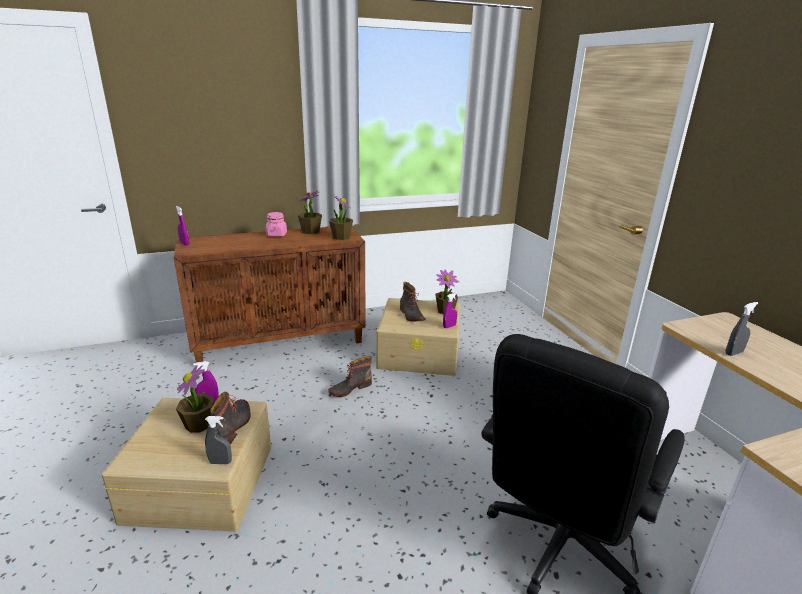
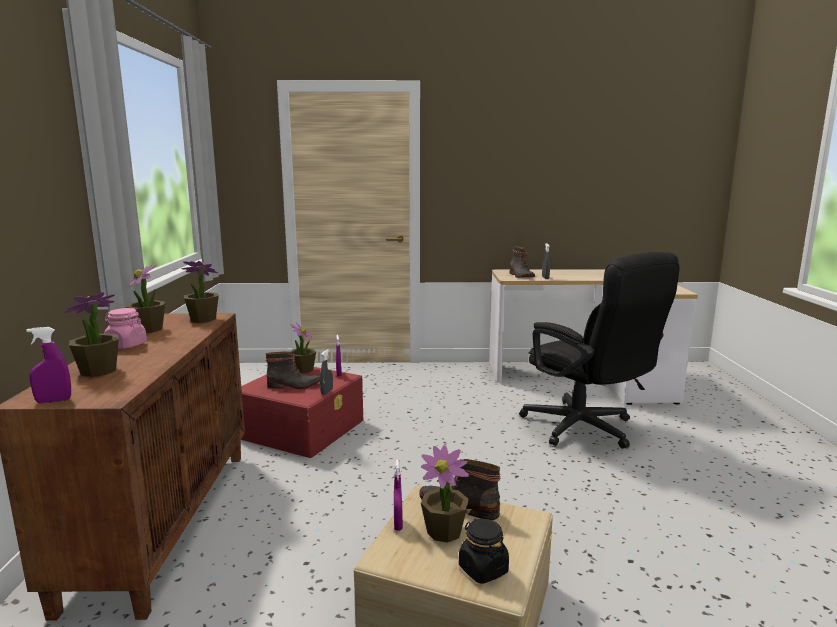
camera: 70 degrees left, 10 degrees down
grey spray bottle [205,416,232,465] -> grey spray bottle moved to [320,349,333,395]
boot [328,356,372,397] -> boot moved to [510,246,535,278]
beige storage box [376,298,460,376] -> red storage box [241,367,363,458]
none -> potted plant [63,292,119,377]
none -> black jar [459,519,509,584]

